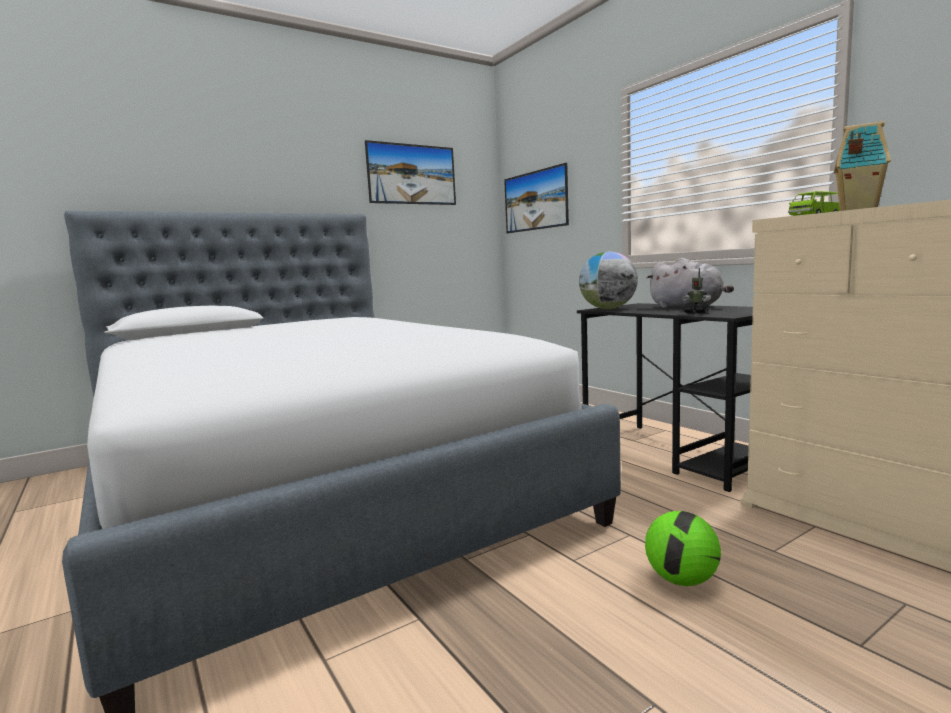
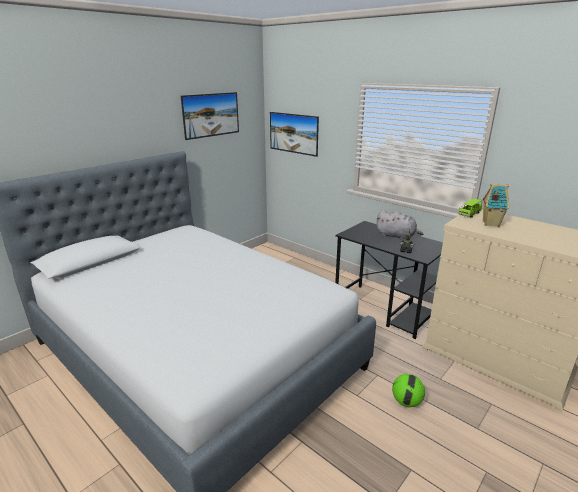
camera: 15 degrees left, 15 degrees up
globe [579,252,638,309] -> none

